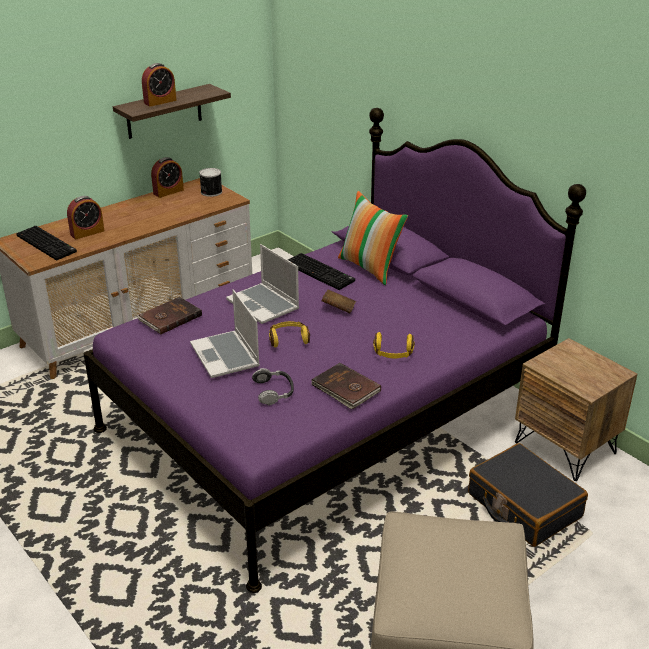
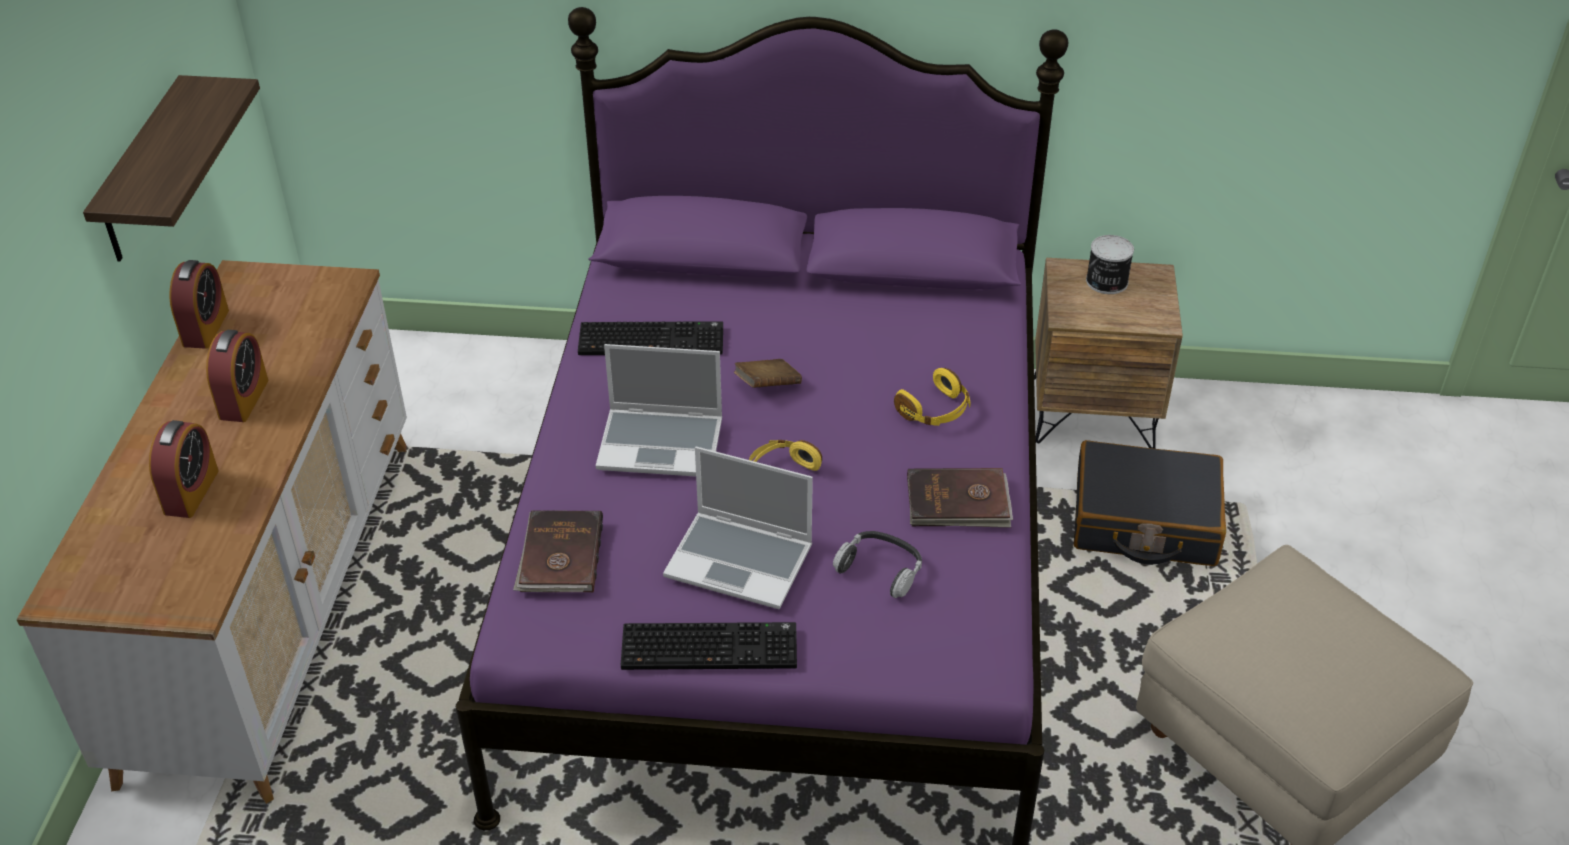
camera: 45 degrees left, 10 degrees up
keyboard [16,226,77,261] -> keyboard moved to [621,622,797,670]
alarm clock [142,63,177,107] -> alarm clock moved to [206,329,268,422]
can [199,168,222,197] -> can moved to [1086,235,1134,294]
pillow [338,191,408,285] -> none

